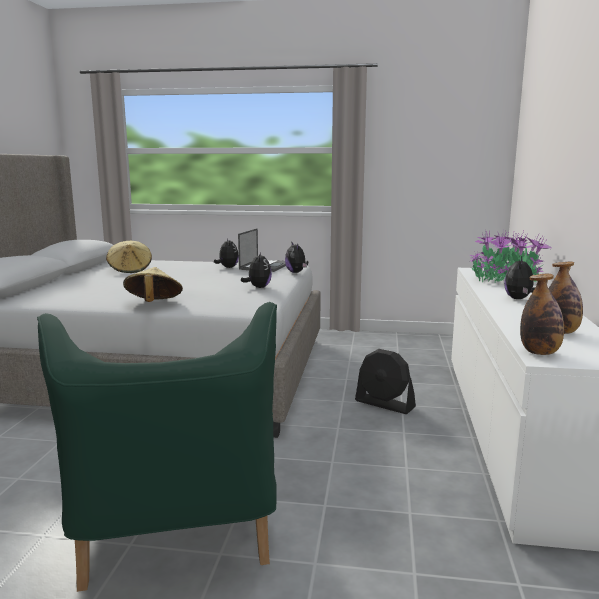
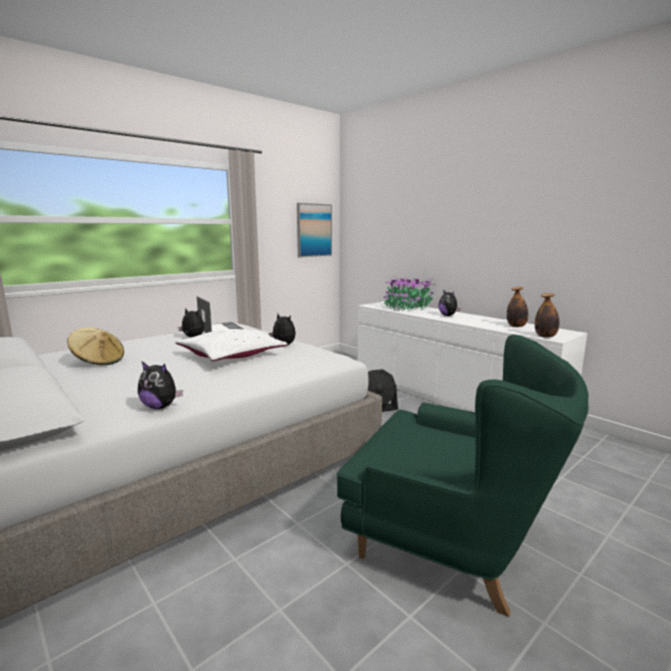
camera: 50 degrees left, 0 degrees up
beige hat [123,267,183,302] -> none
plush toy [285,241,308,273] -> plush toy moved to [138,361,183,409]
none -> white pillow [175,329,288,361]
none -> picture [297,203,332,257]

